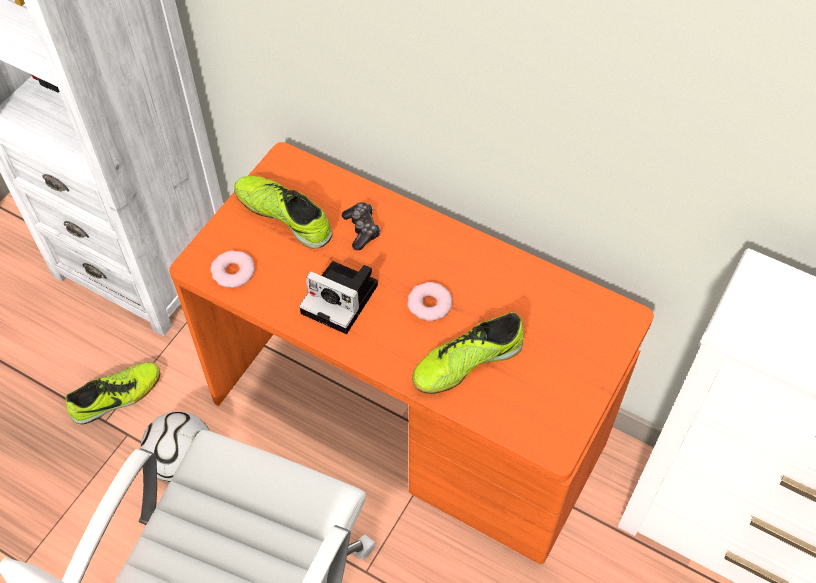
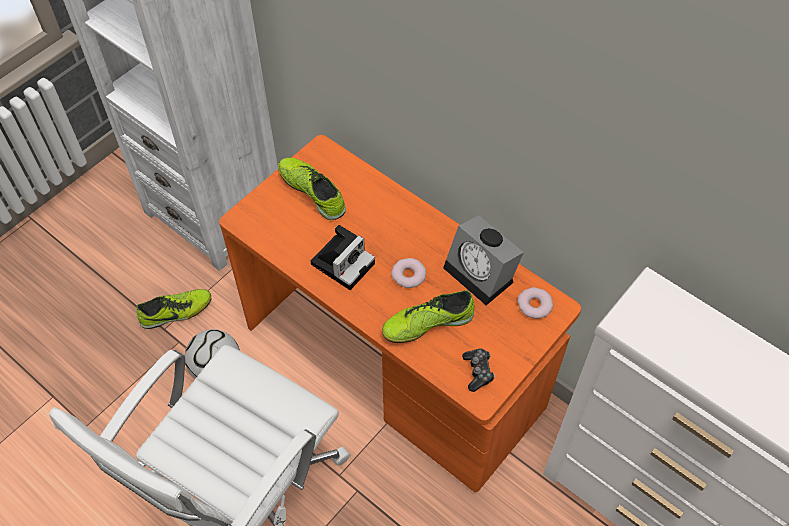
camera: 10 degrees right, 0 degrees up
donut [210,250,255,288] -> donut moved to [517,287,553,319]
camera [299,261,378,334] -> camera turned 90 degrees counterclockwise [311,225,375,290]
game controller [342,202,381,250] -> game controller moved to [462,349,495,392]
none -> alarm clock [443,215,524,305]

